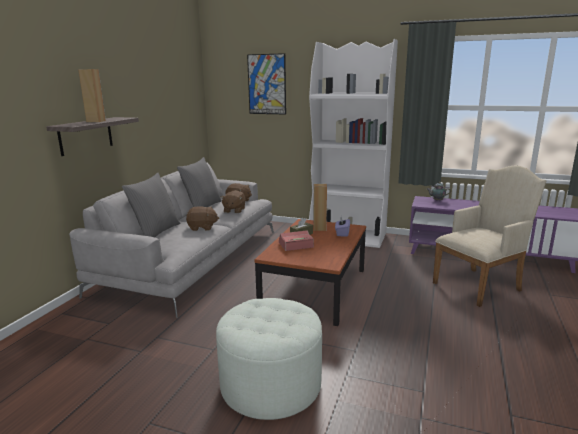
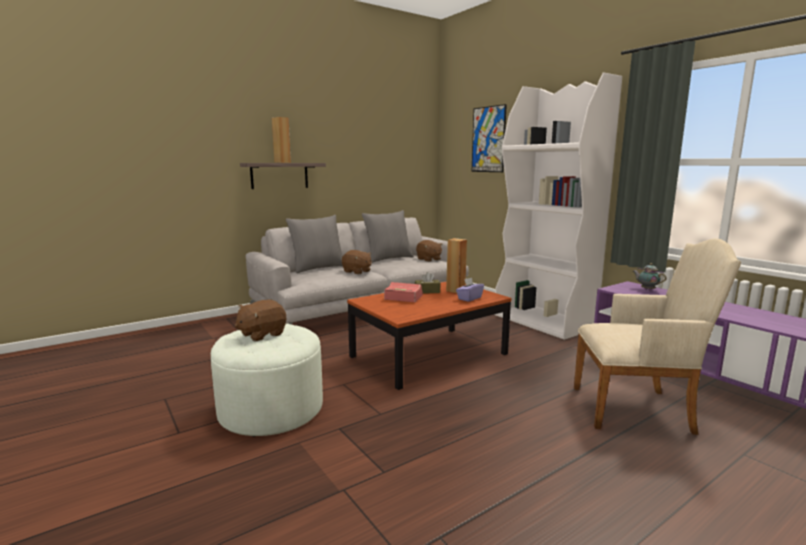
camera: 35 degrees right, 5 degrees down
brown plush toy [221,190,246,213] -> brown plush toy moved to [235,300,286,341]

